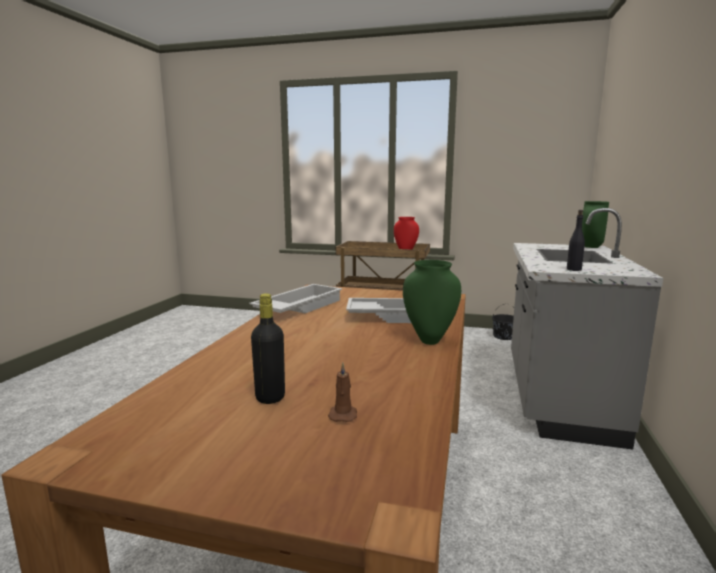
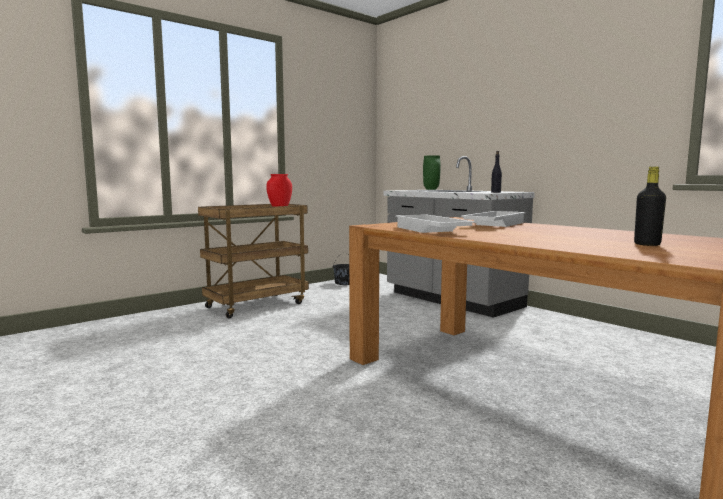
camera: 55 degrees left, 5 degrees down
brown candle [328,363,357,422] -> none
green vase [403,260,461,345] -> none

